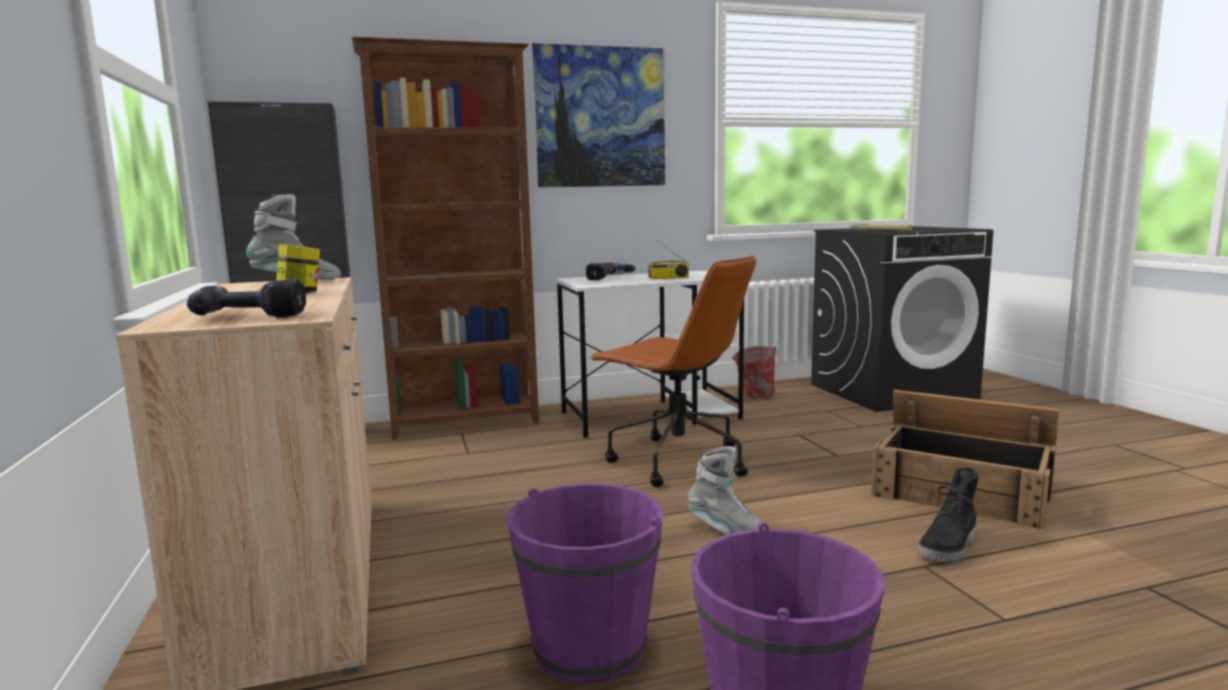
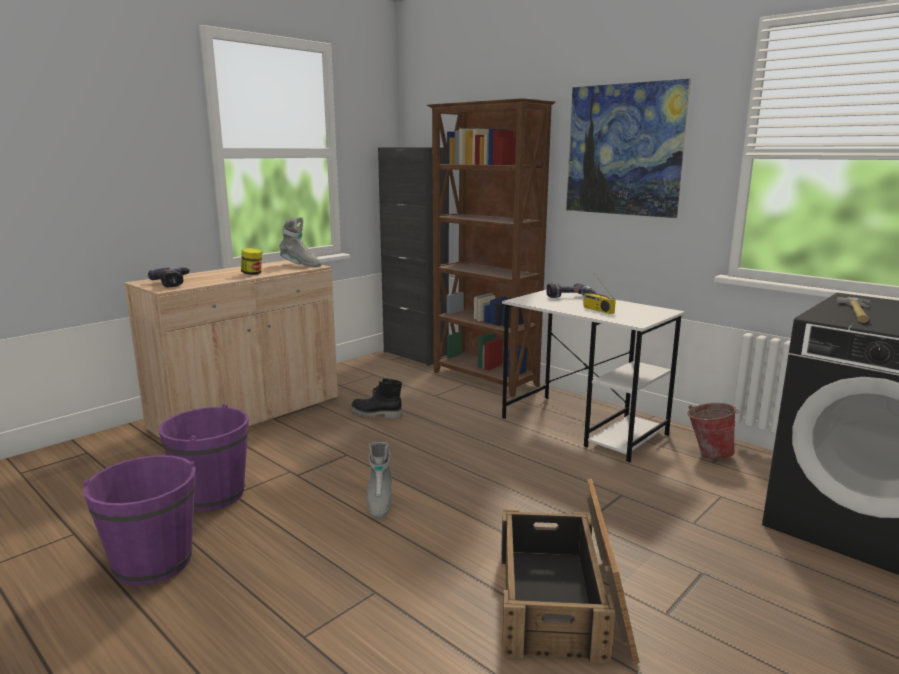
camera: 60 degrees right, 5 degrees up
brown office chair [589,256,756,487] -> none
black boot [918,468,979,562] -> black boot moved to [351,379,402,419]

